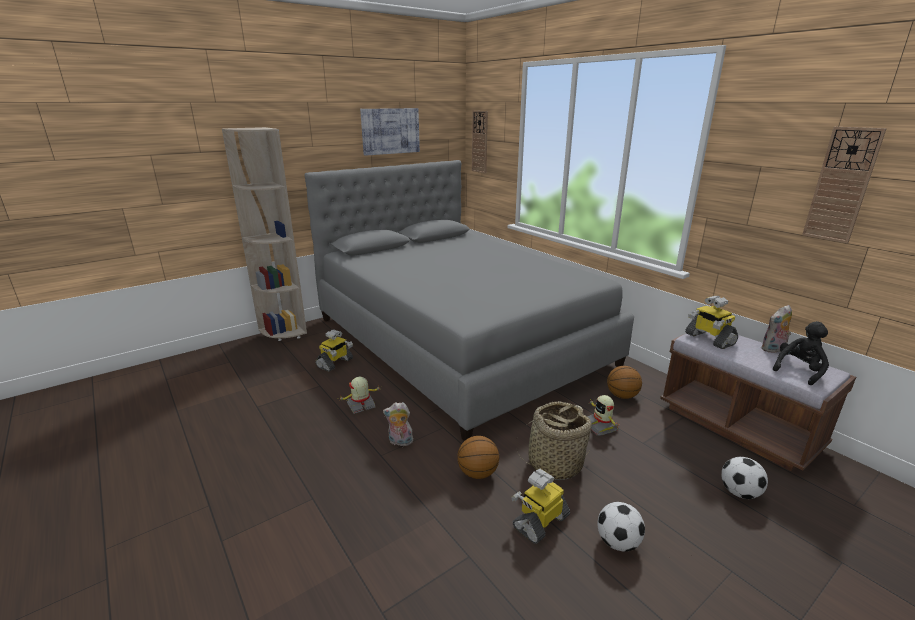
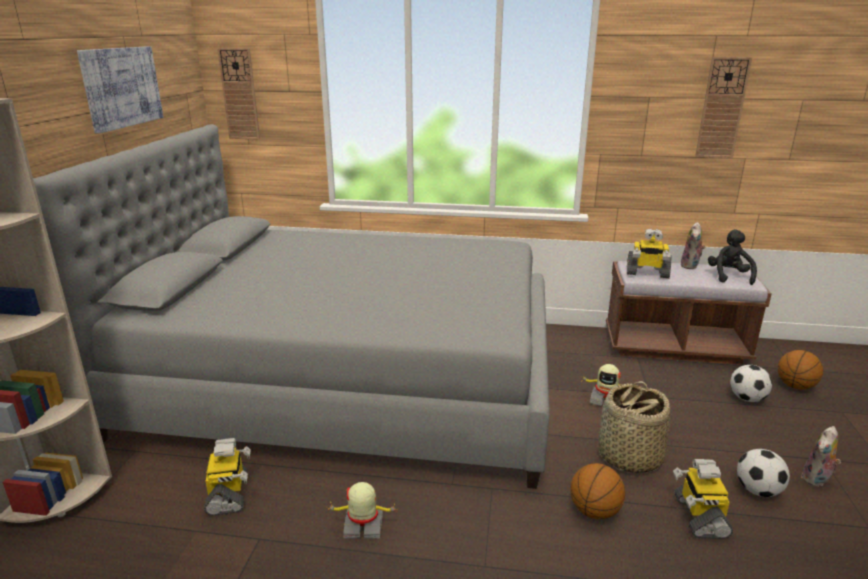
camera: 45 degrees left, 0 degrees up
toy robot [338,377,382,414] -> toy robot turned 75 degrees clockwise [328,482,399,539]
plush toy [383,402,413,446] -> plush toy moved to [801,426,841,486]
basketball [607,366,642,399] -> basketball moved to [778,350,823,390]

